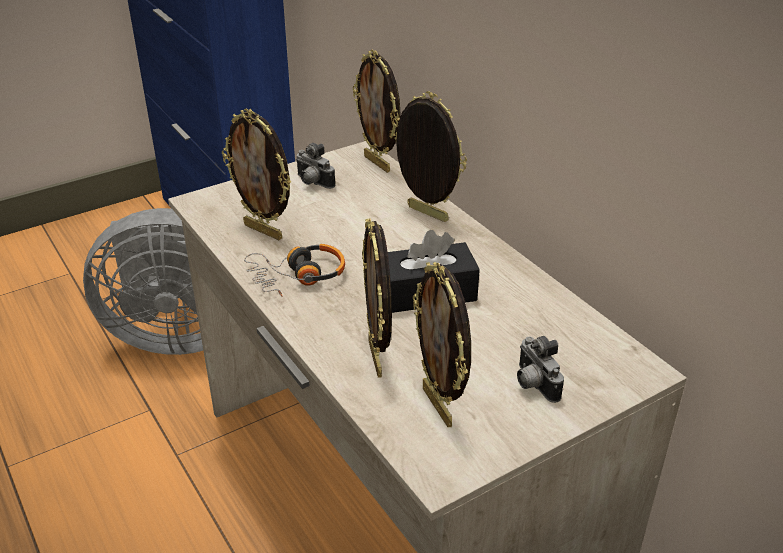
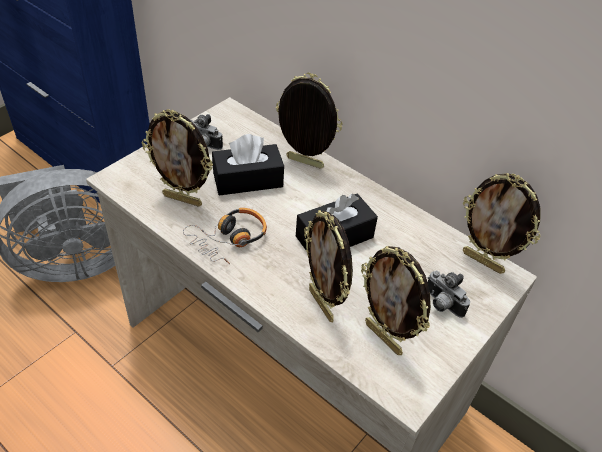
camera: 20 degrees left, 10 degrees up
picture frame [353,50,401,173] -> picture frame moved to [463,173,541,274]
none -> black tissue box [212,134,284,196]

